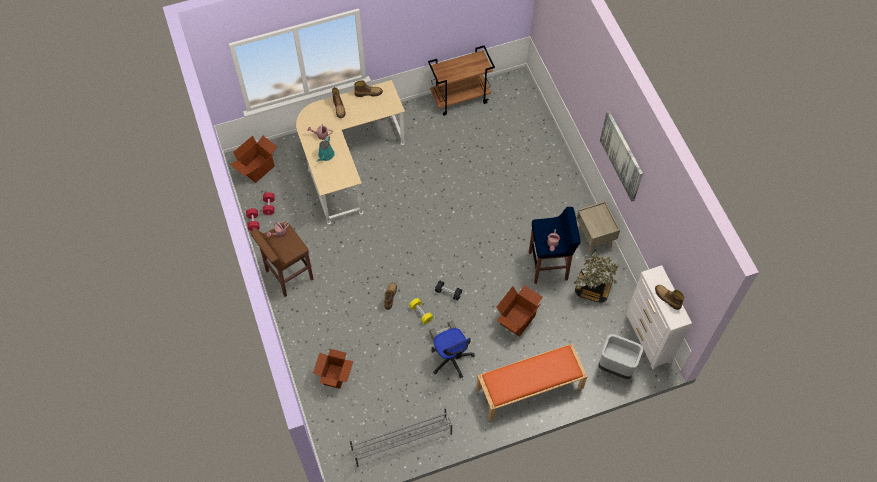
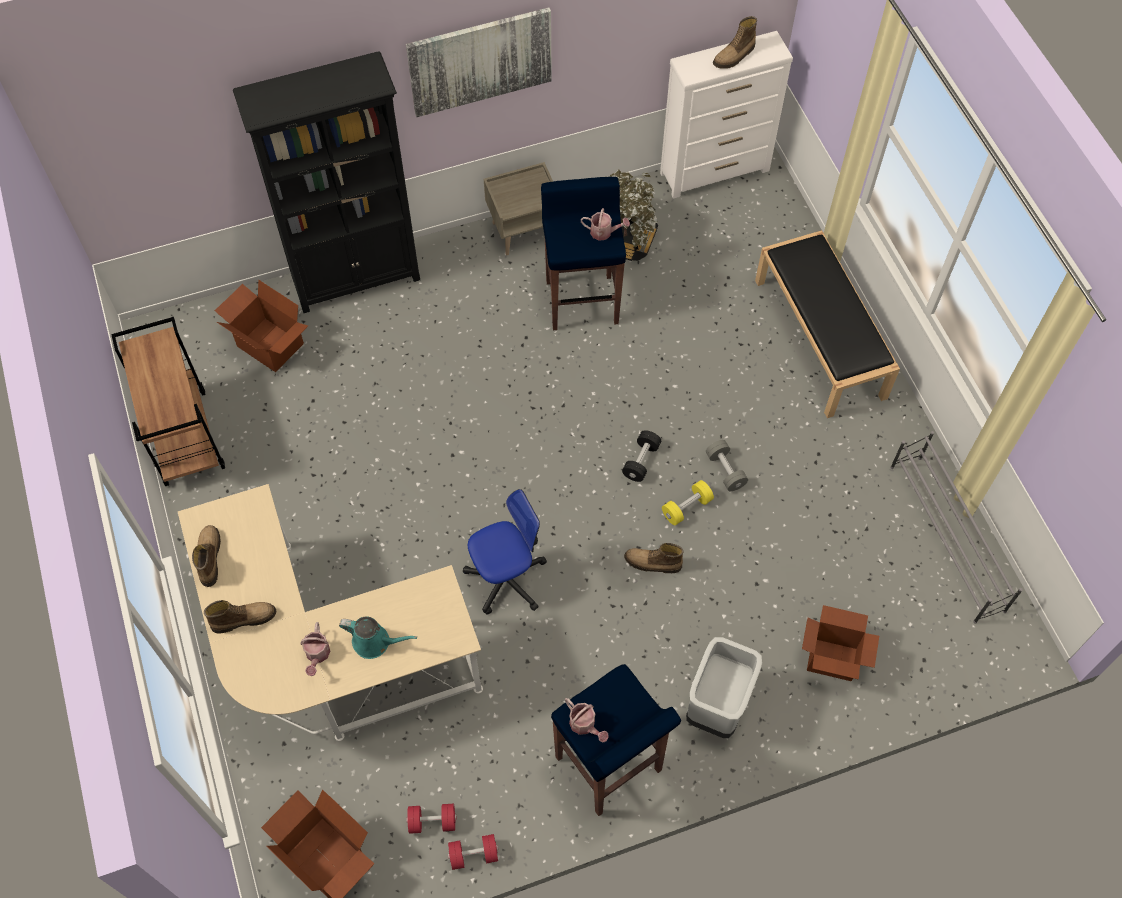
camera: 90 degrees left, 0 degrees up
brown stool [250,222,314,297] -> blue stool [551,664,681,816]
office chair [431,328,475,378] -> office chair moved to [463,489,547,614]
orange bench [476,344,587,421] -> black bench [755,230,900,418]
cardboard box [497,285,543,337] -> cardboard box moved to [215,280,308,372]
grey trash can [598,334,643,379] -> grey trash can moved to [686,637,762,738]
none -> black bookcase [233,51,420,313]

